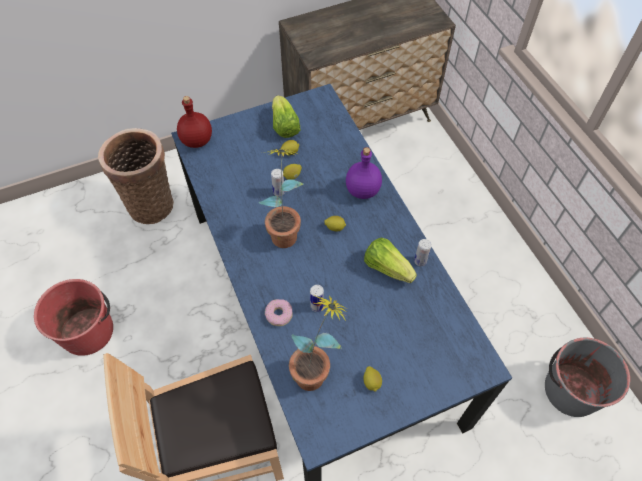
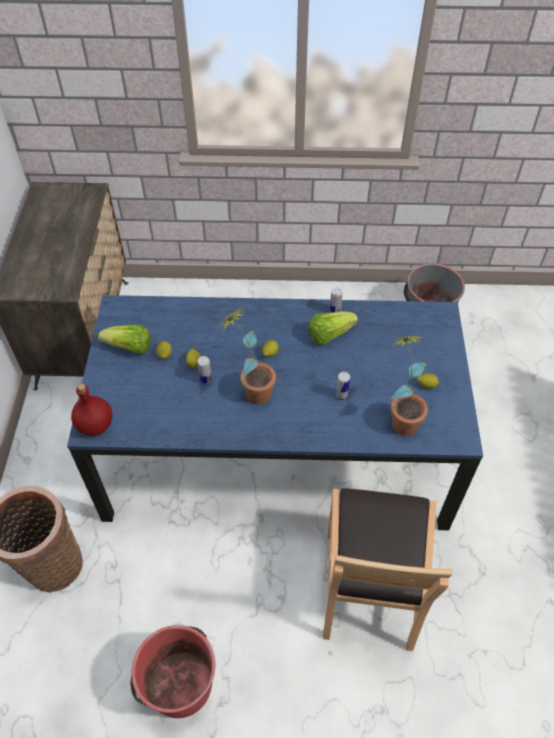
camera: 65 degrees left, 5 degrees down
donut [265,299,293,326] -> none
purple bottle [346,147,382,199] -> none

